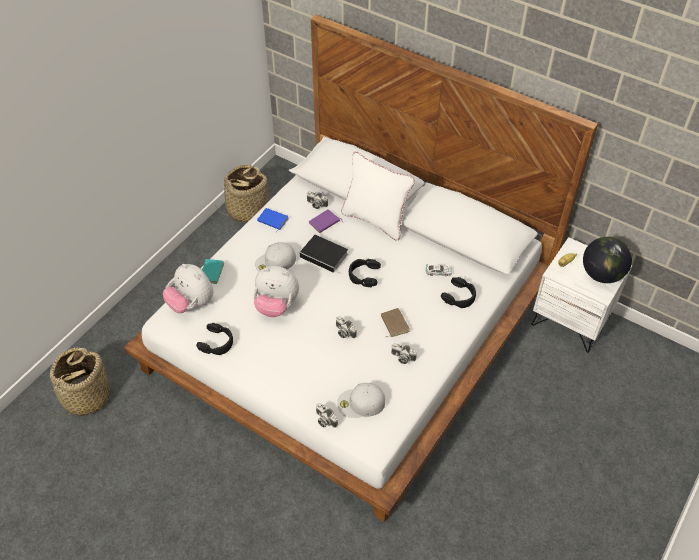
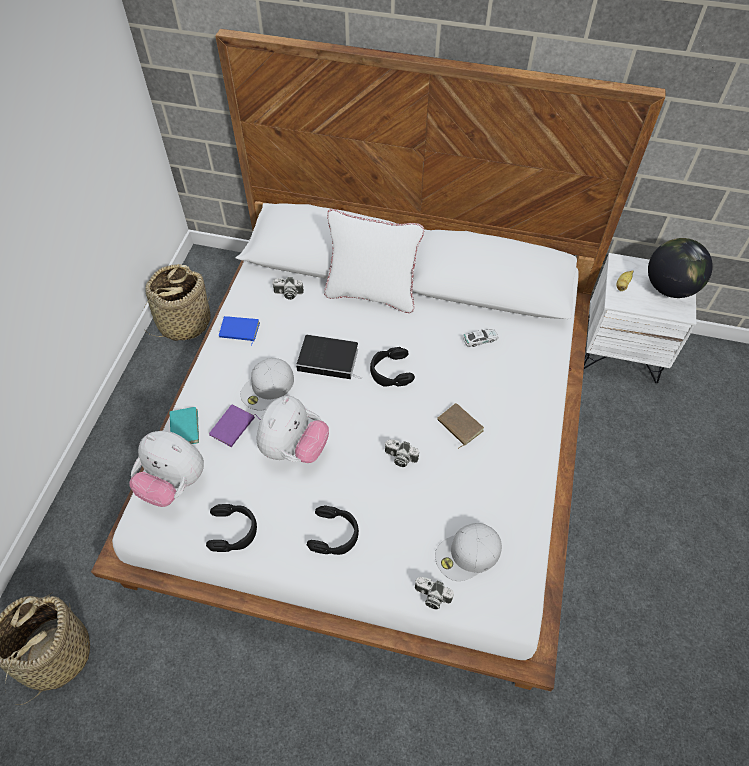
camera: 20 degrees left, 5 degrees up
plush toy [253,266,299,317] -> plush toy turned 60 degrees counterclockwise [256,396,329,463]
purple book [309,209,343,233] -> purple book moved to [209,405,261,447]
camera [391,344,417,364] -> none
black headphones [441,277,476,308] -> black headphones moved to [307,505,359,555]

